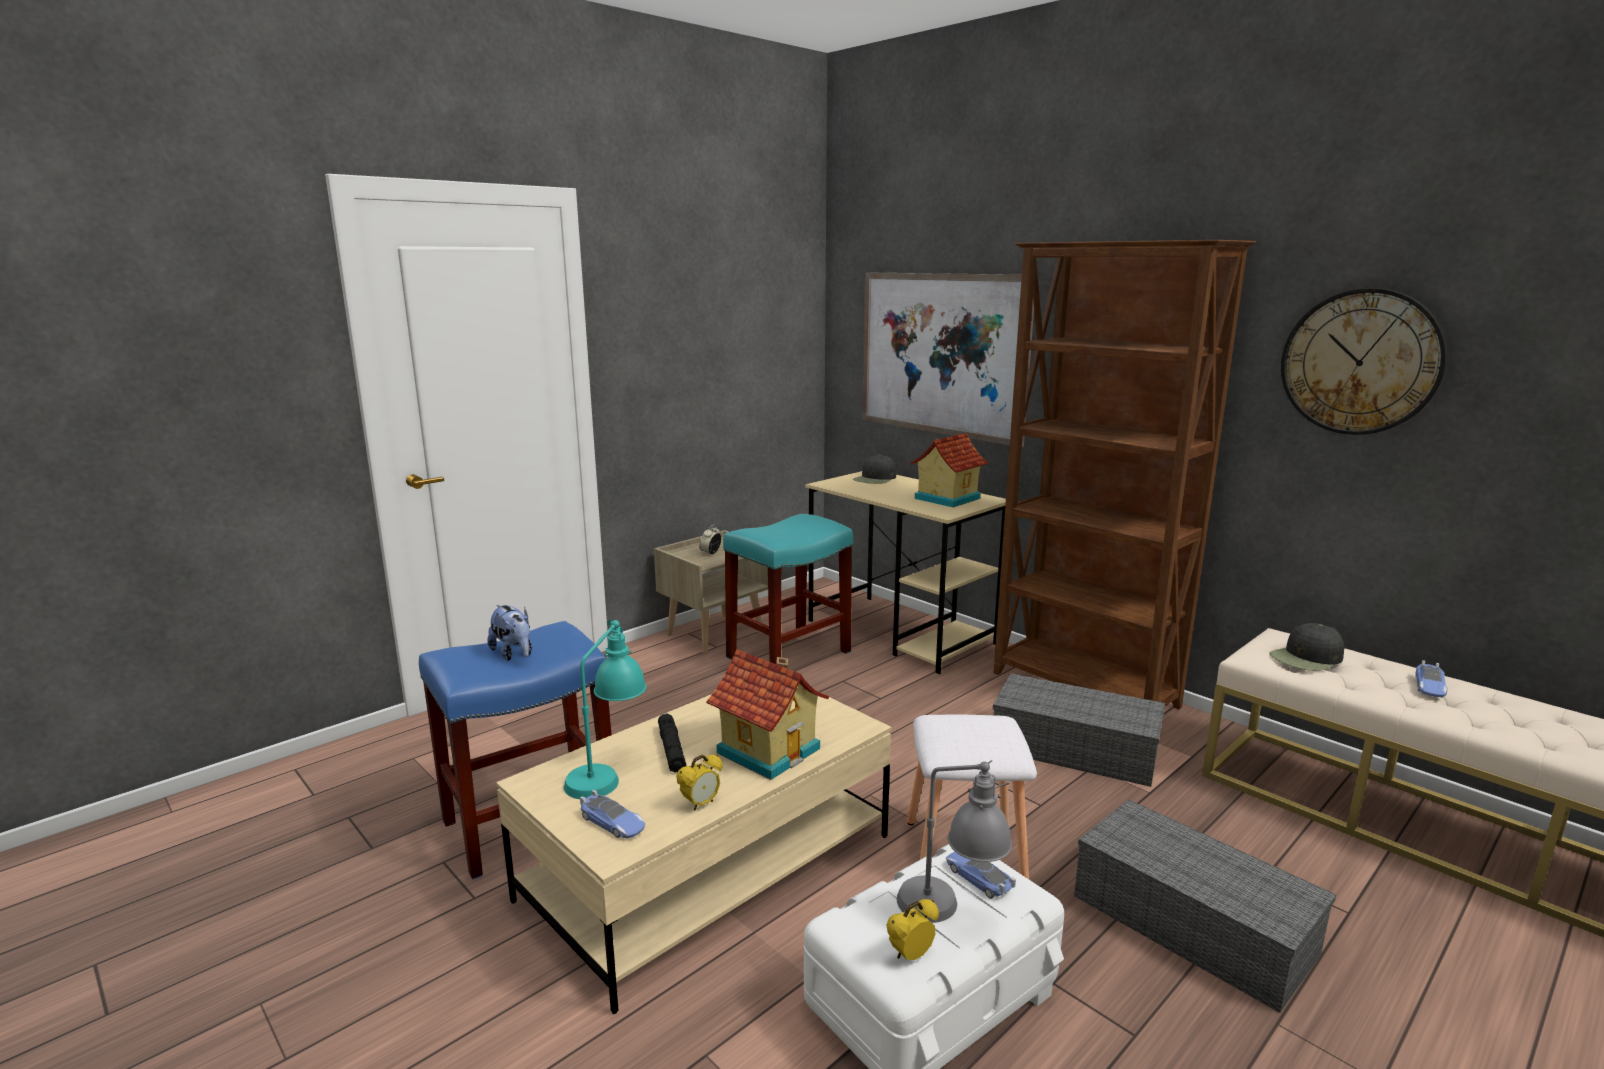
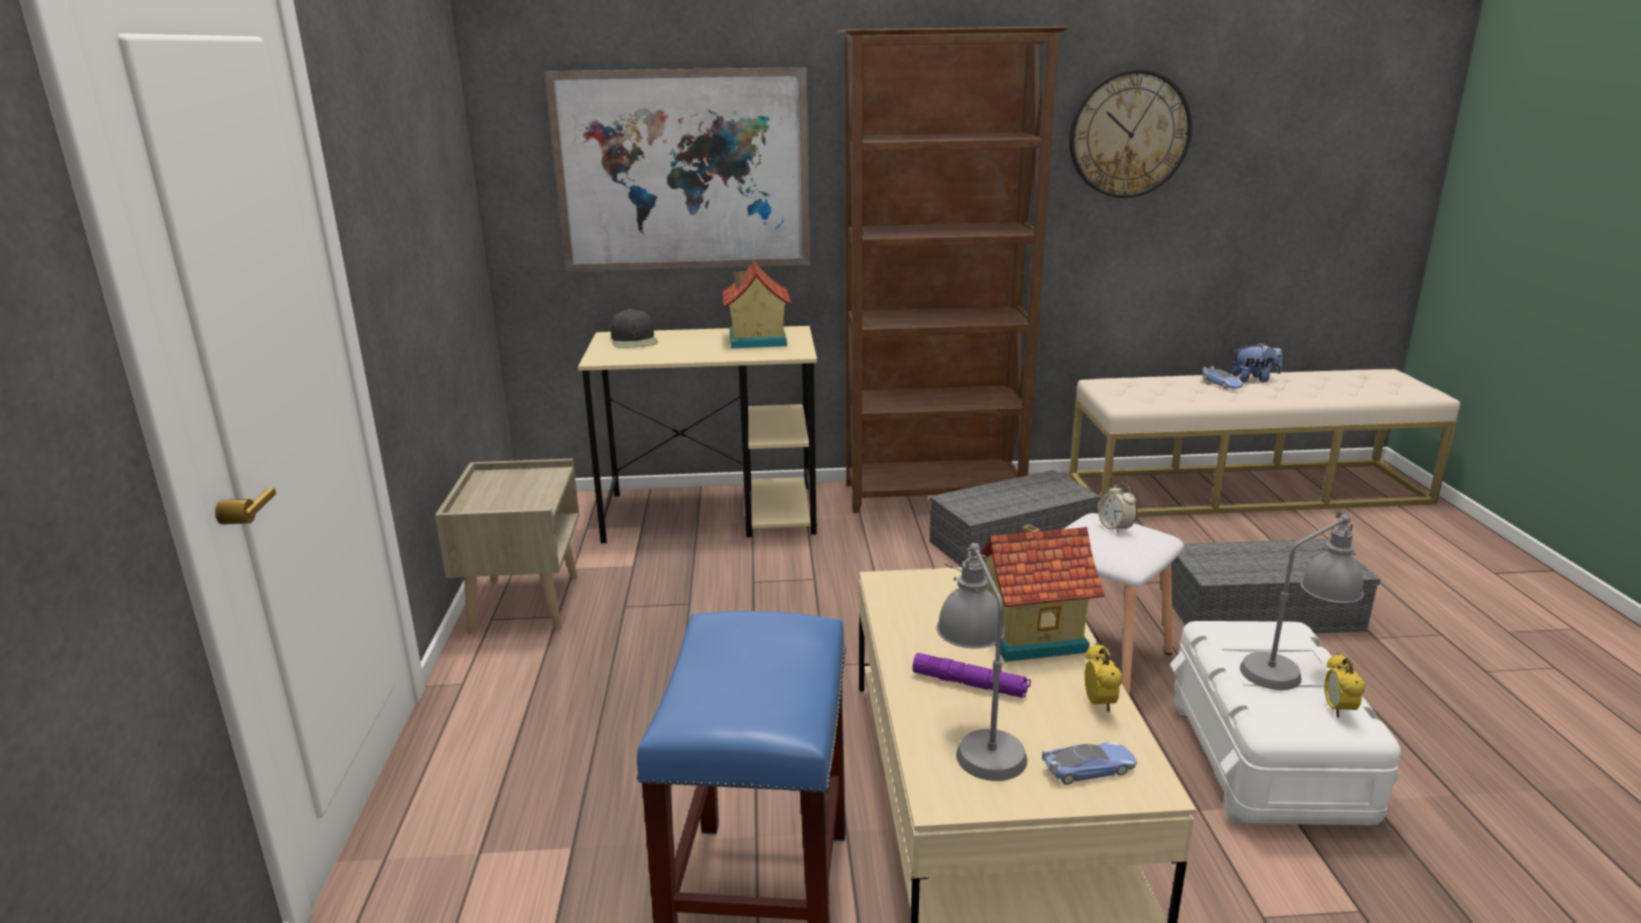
camera: 50 degrees left, 5 degrees up
plush toy [487,605,532,661] -> plush toy moved to [1232,342,1282,382]
turquoise table lamp [564,620,647,799] -> grey table lamp [936,543,1027,781]
black flashlight [658,714,687,773] -> purple flashlight [913,653,1031,698]
alarm clock [699,525,721,555] -> alarm clock moved to [1098,482,1137,534]
turquoise stool [723,514,853,664] -> none
toy car [946,852,1016,899] -> none
black cap [1269,623,1344,671] -> none

